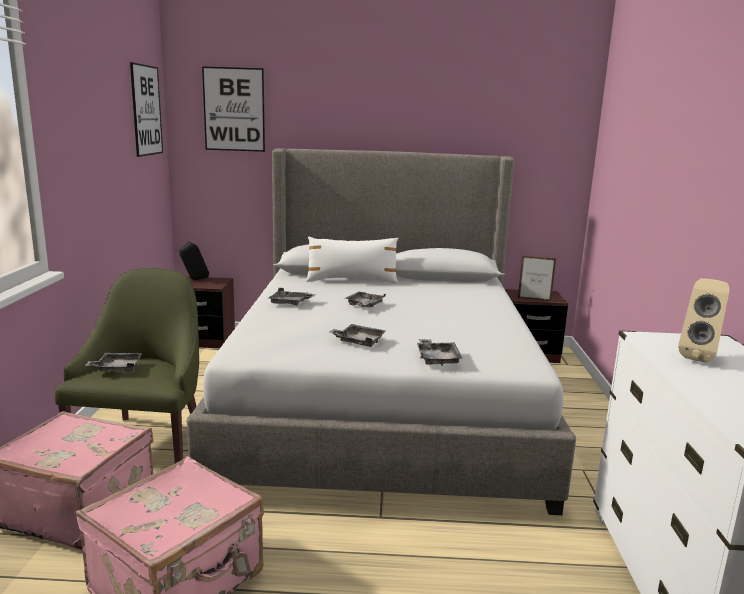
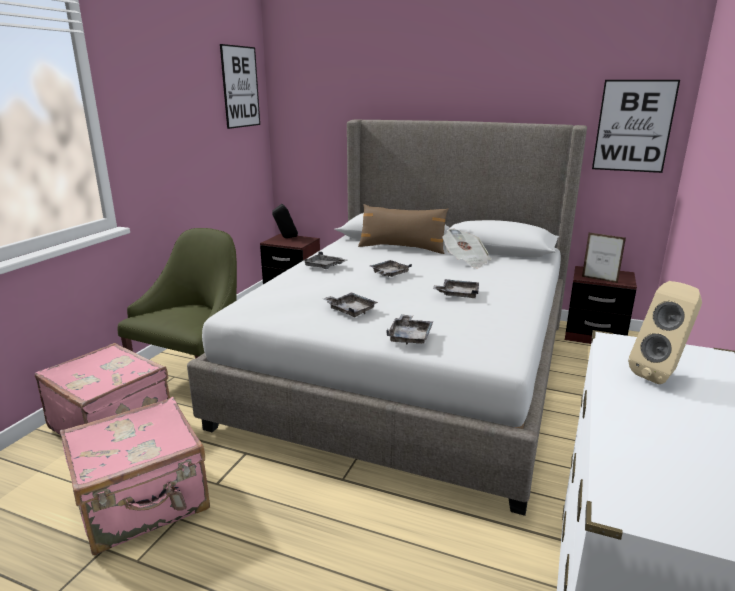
camera: 20 degrees right, 5 degrees up
grey tray [85,353,142,371] -> grey tray moved to [433,279,479,298]
picture [202,66,265,152] -> picture moved to [592,80,680,173]
white pillow [306,236,398,283] -> brown pillow [358,204,449,254]
none -> newspaper [443,228,491,269]

